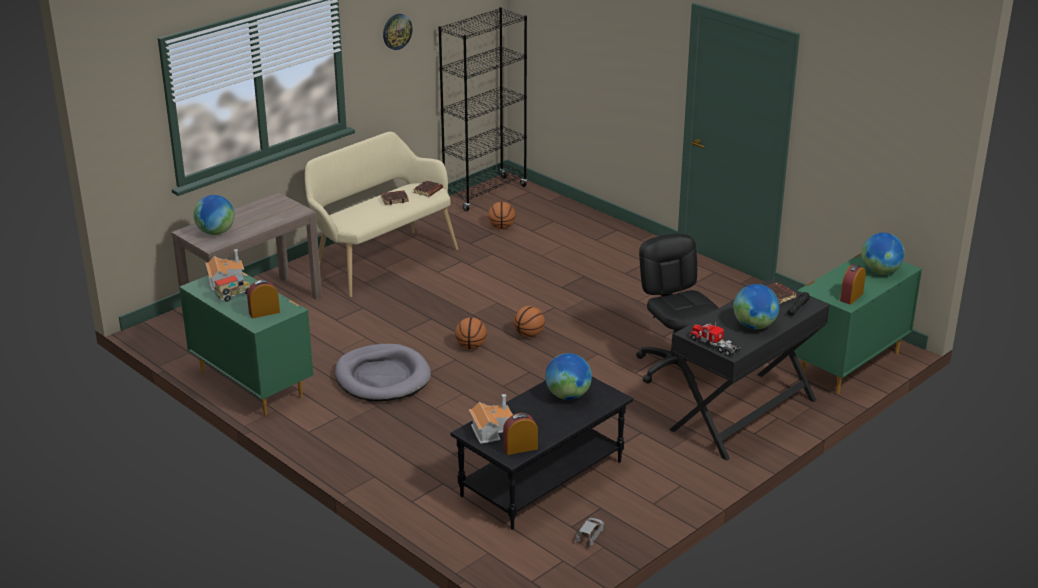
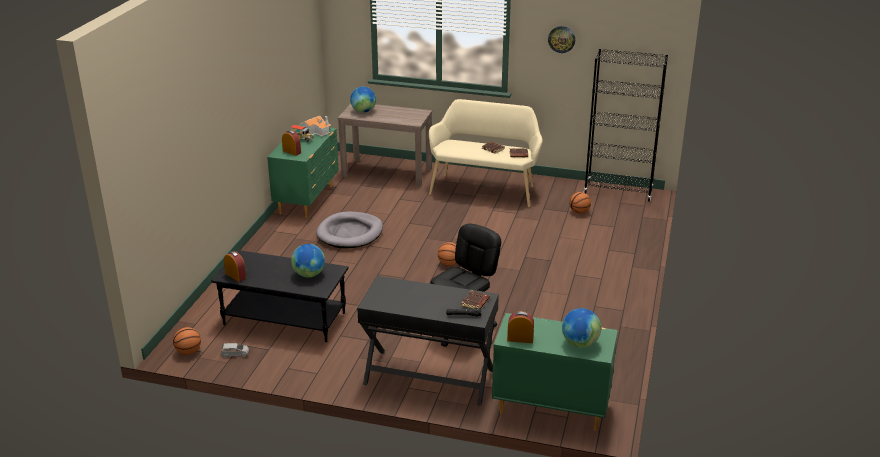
camera: 60 degrees right, 0 degrees up
basketball [455,317,487,349] -> basketball moved to [173,327,201,355]
toy house [469,394,513,444] -> none
toy truck [689,321,741,357] -> none
globe [733,284,779,329] -> none

